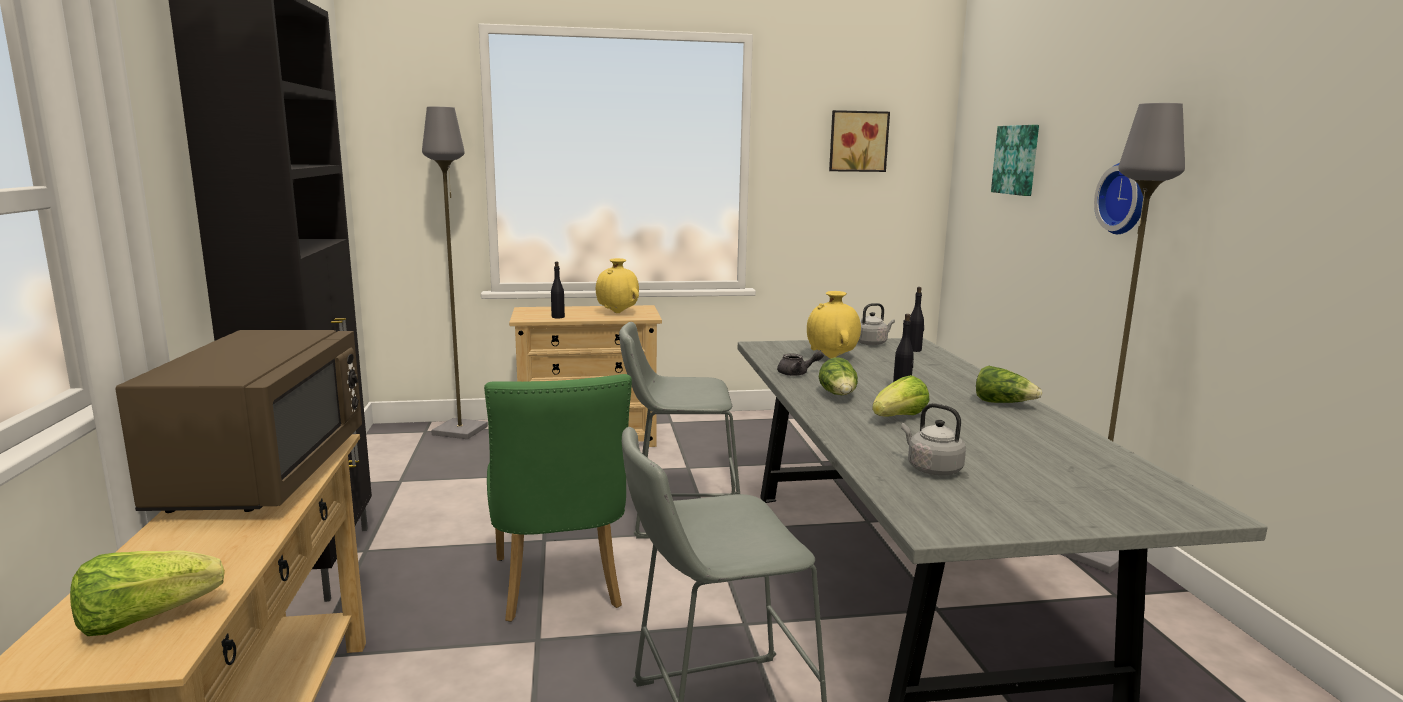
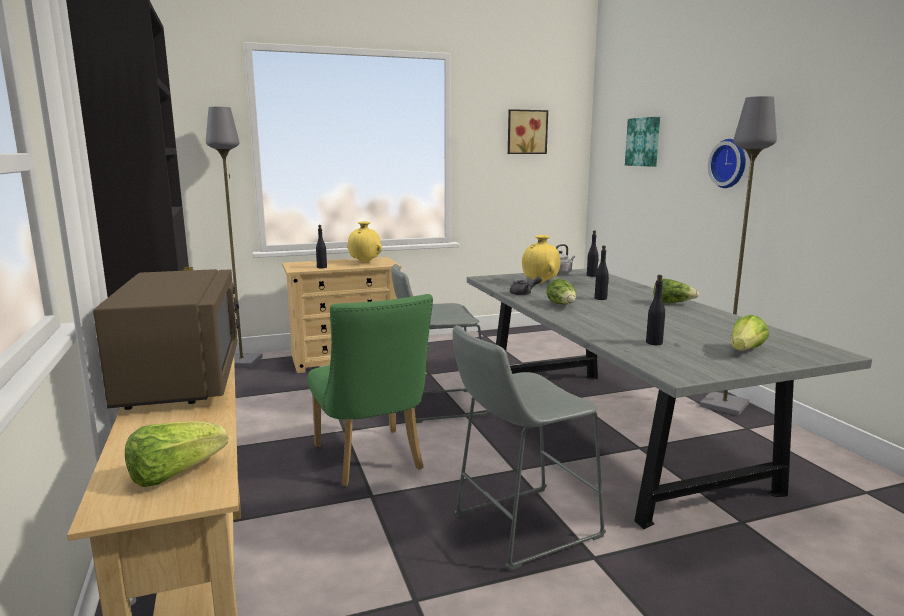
camera: 10 degrees left, 0 degrees up
lettuce [872,375,930,416] -> lettuce moved to [731,315,769,351]
grey kettle [901,403,966,475] -> black bottle [646,275,665,345]

